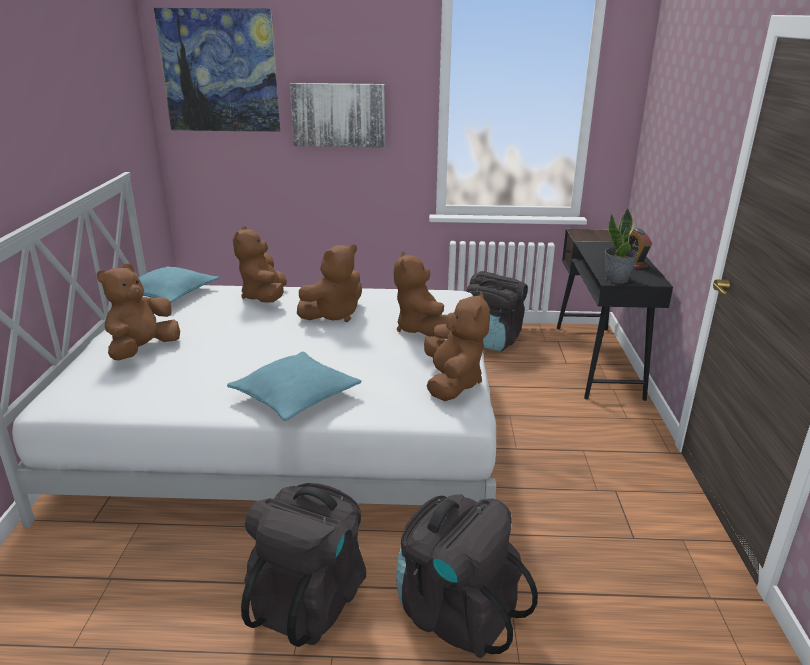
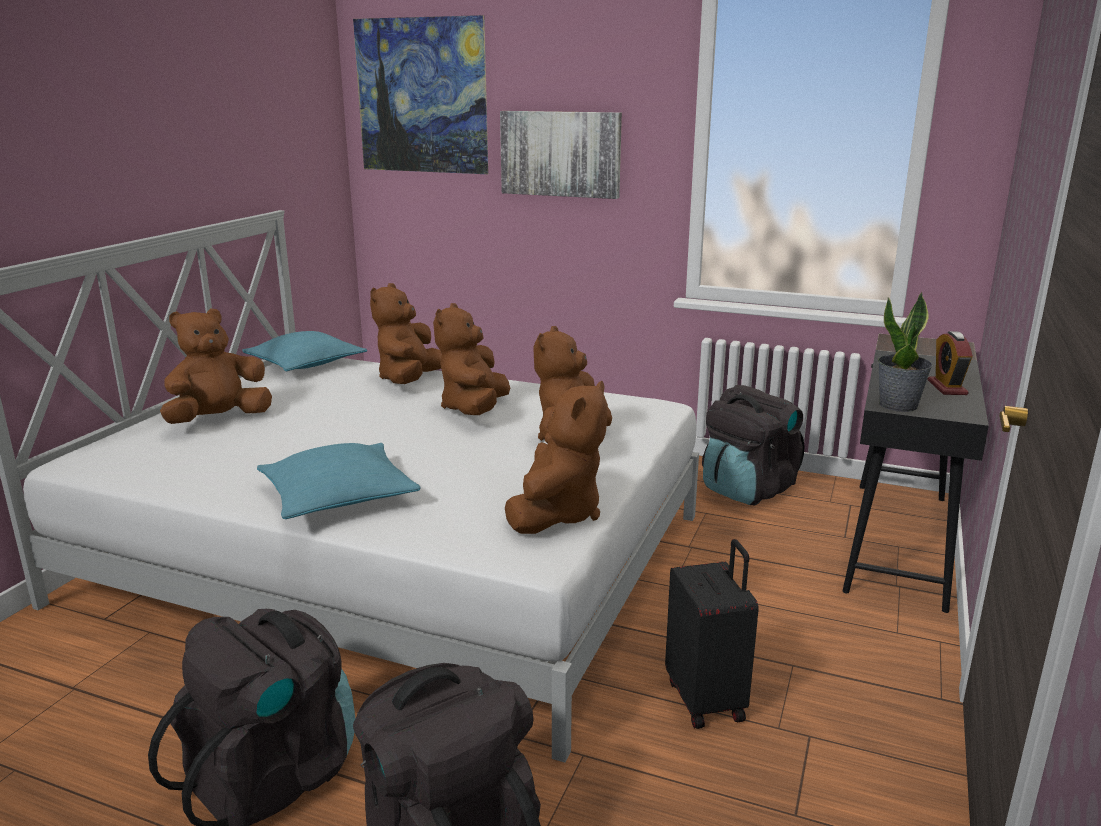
camera: 20 degrees right, 5 degrees down
brown plush toy [297,244,362,322] -> brown plush toy turned 120 degrees clockwise [433,303,510,415]
none -> black suitcase [665,539,759,729]

